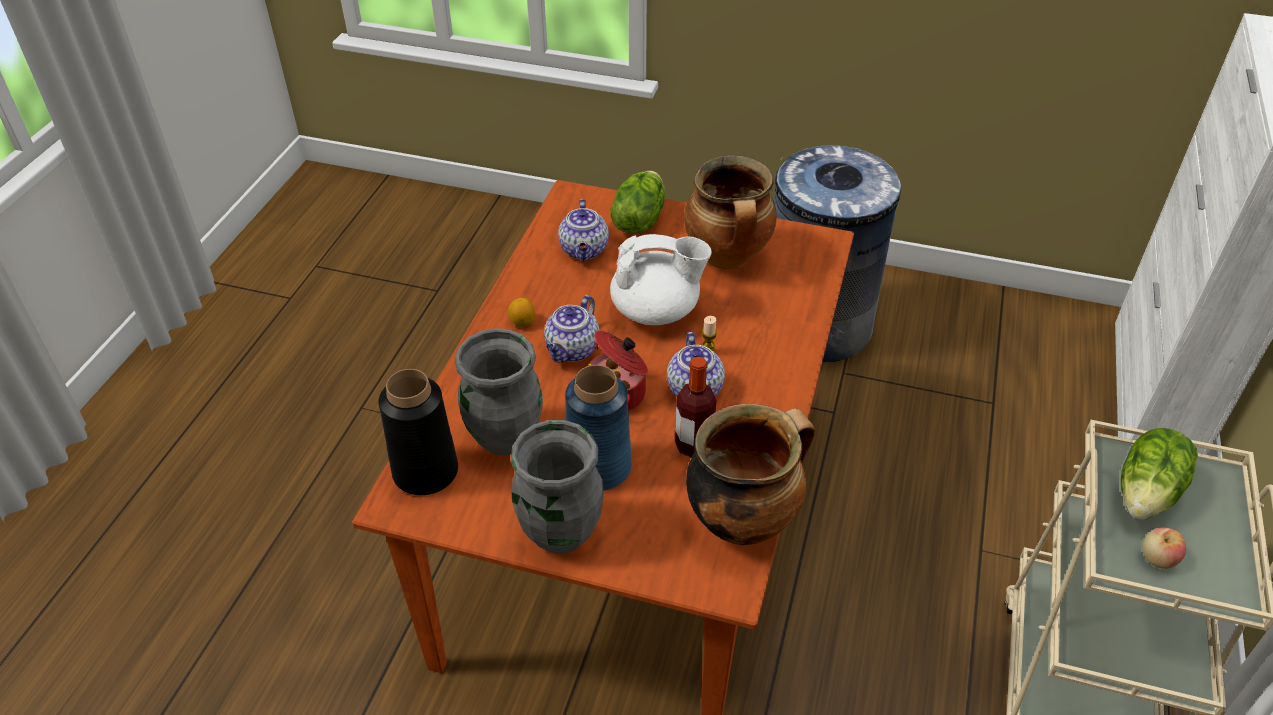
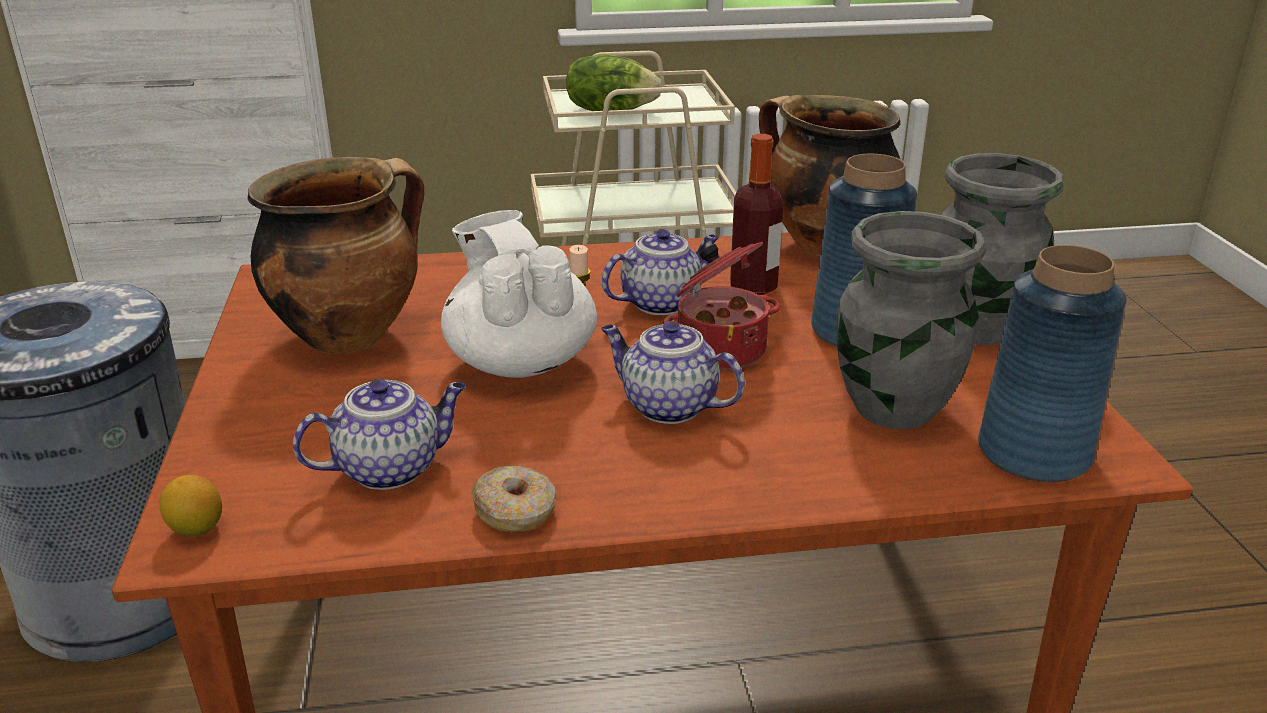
camera: 115 degrees left, 15 degrees down
black vase [378,369,458,495] -> blue vase [978,245,1127,483]
lemon [508,298,535,327] -> lemon moved to [159,475,222,536]
teapot [544,295,600,363] -> teapot turned 150 degrees counterclockwise [601,321,745,424]
lettuce [610,171,665,234] -> none
apple [1142,528,1186,569] -> none
none -> donut [472,466,556,532]

